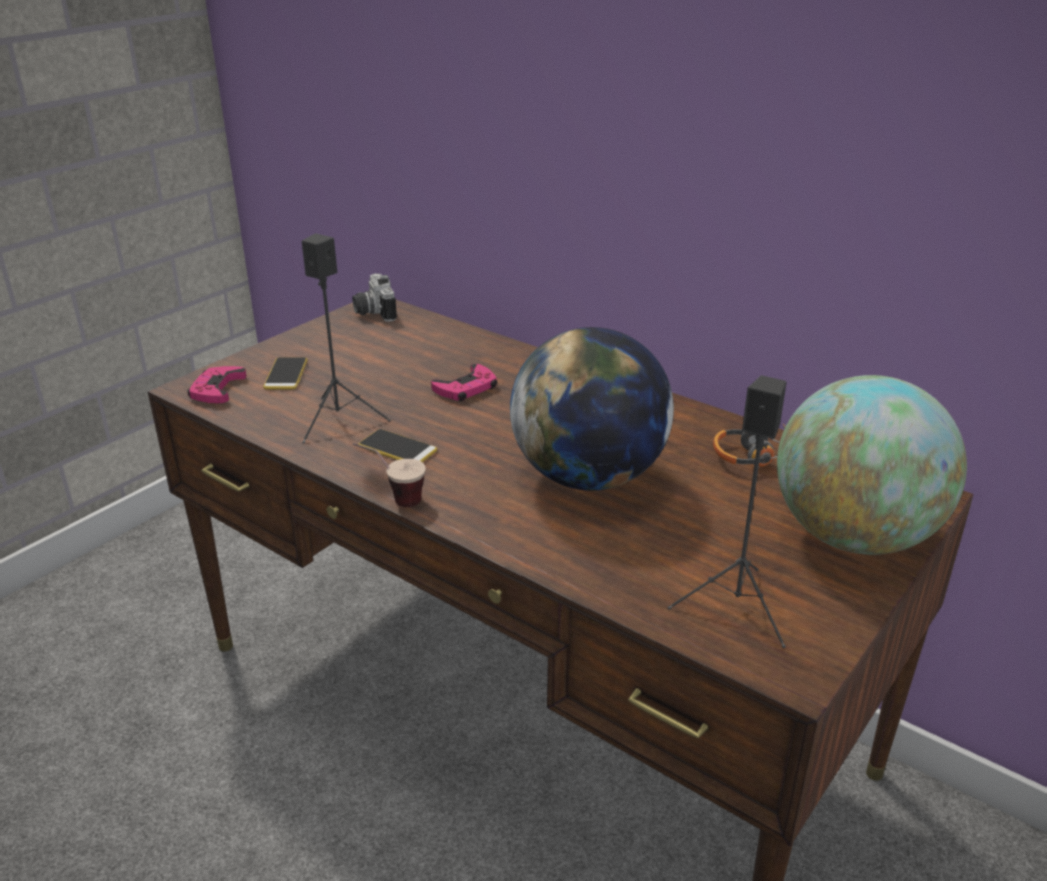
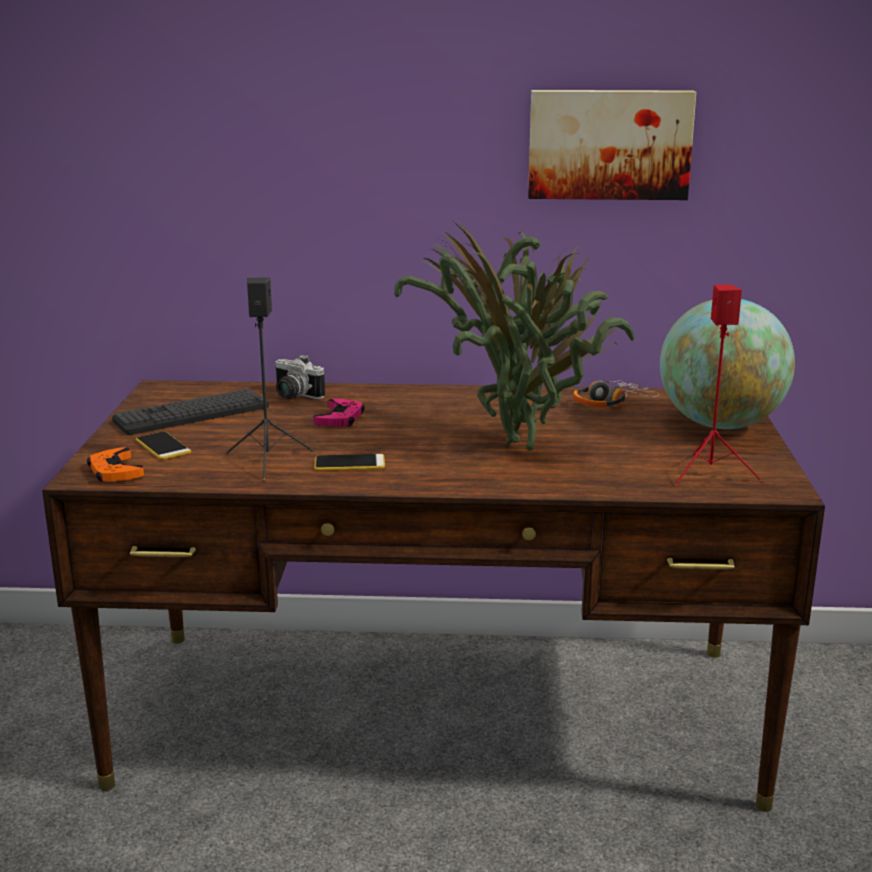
camera: 35 degrees left, 10 degrees down
pink game controller [187,366,246,403] -> orange game controller [87,447,144,482]
camera [352,274,397,322] -> camera moved to [274,355,325,399]
cup [353,443,426,507] -> none
globe [510,327,674,491] -> potted plant [394,221,635,450]
black speaker [668,375,787,648] -> red speaker [674,284,764,487]
none -> keyboard [112,388,269,435]
none -> picture [528,90,696,200]

